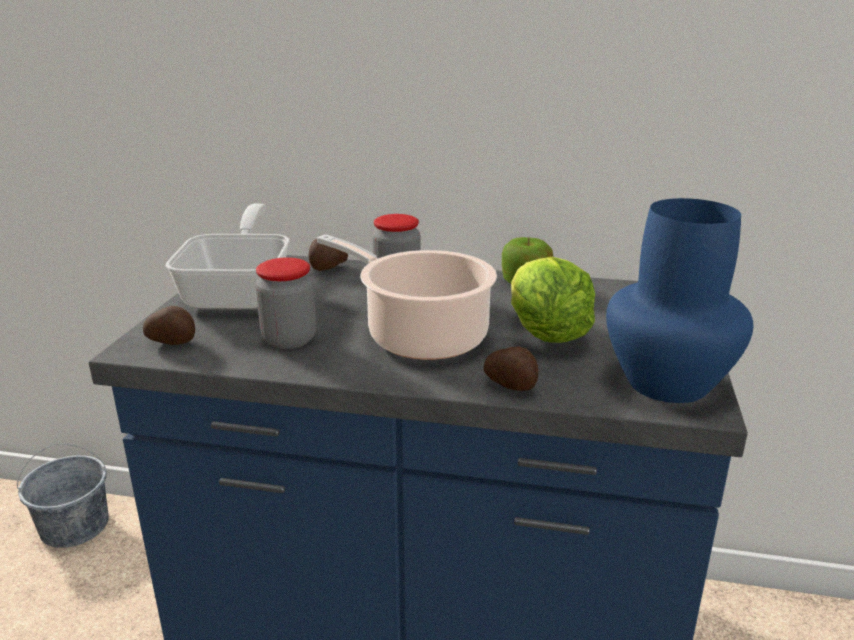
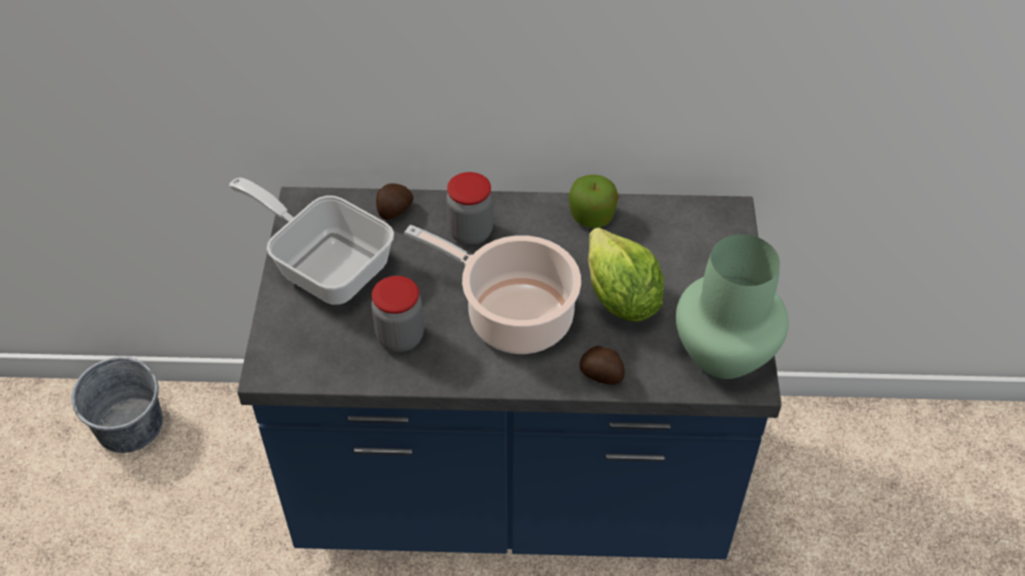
camera: 10 degrees left, 25 degrees up
potato [143,306,195,345] -> none
frying pan [166,203,289,310] -> frying pan turned 45 degrees counterclockwise [229,178,394,305]
blue vase [606,198,753,403] -> green vase [676,234,789,379]

